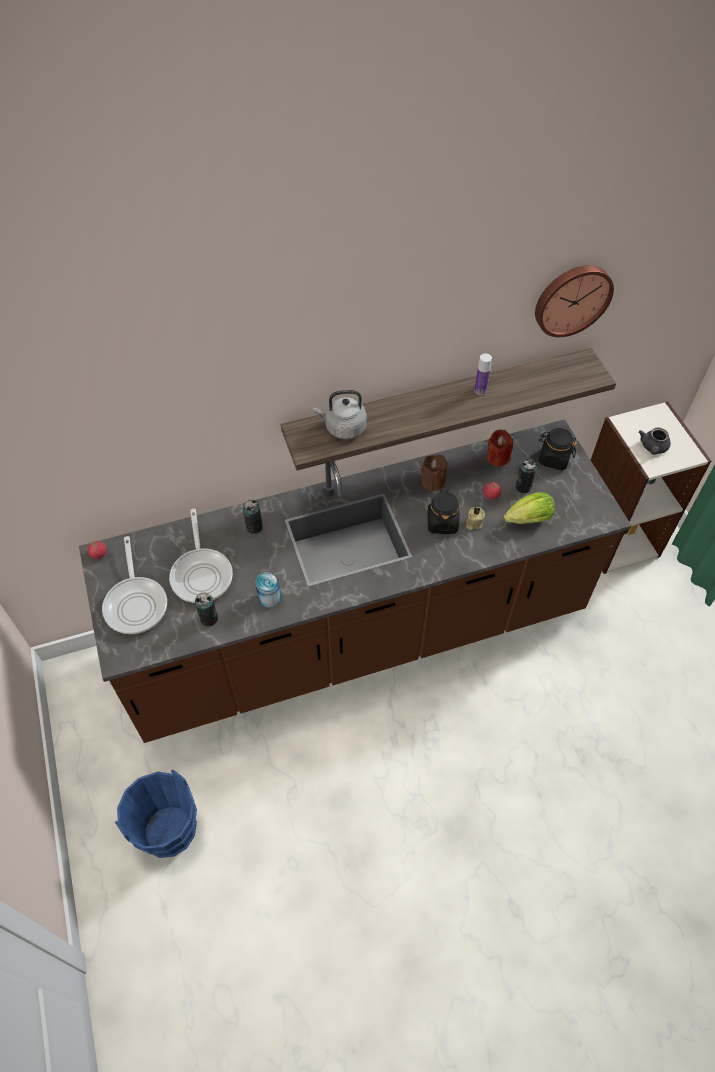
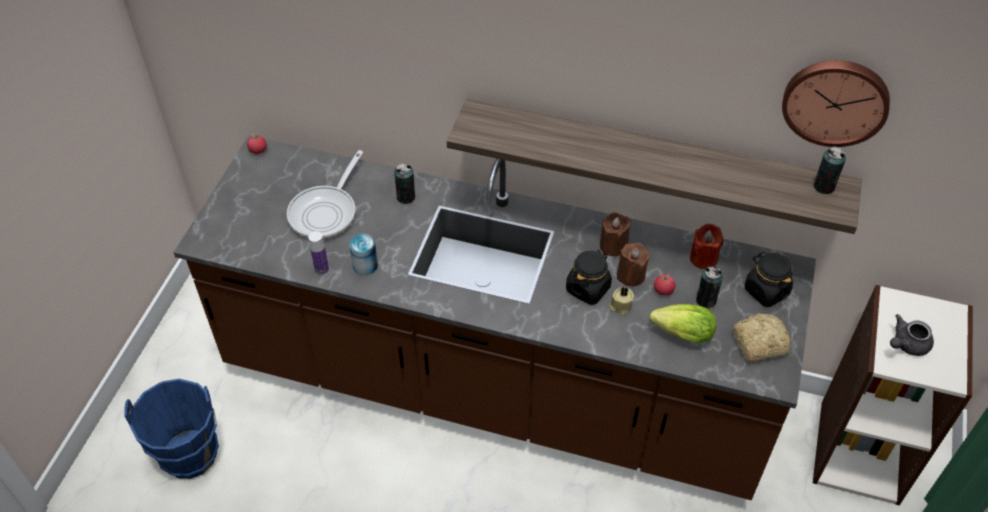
camera: 35 degrees right, 5 degrees down
frying pan [102,536,167,634] -> none
can [195,592,218,627] -> can moved to [814,147,846,194]
grey kettle [313,390,367,439] -> none
bottle [474,353,492,395] -> bottle moved to [308,231,329,275]
none -> brown candle [617,243,650,286]
none -> bread [733,313,790,362]

